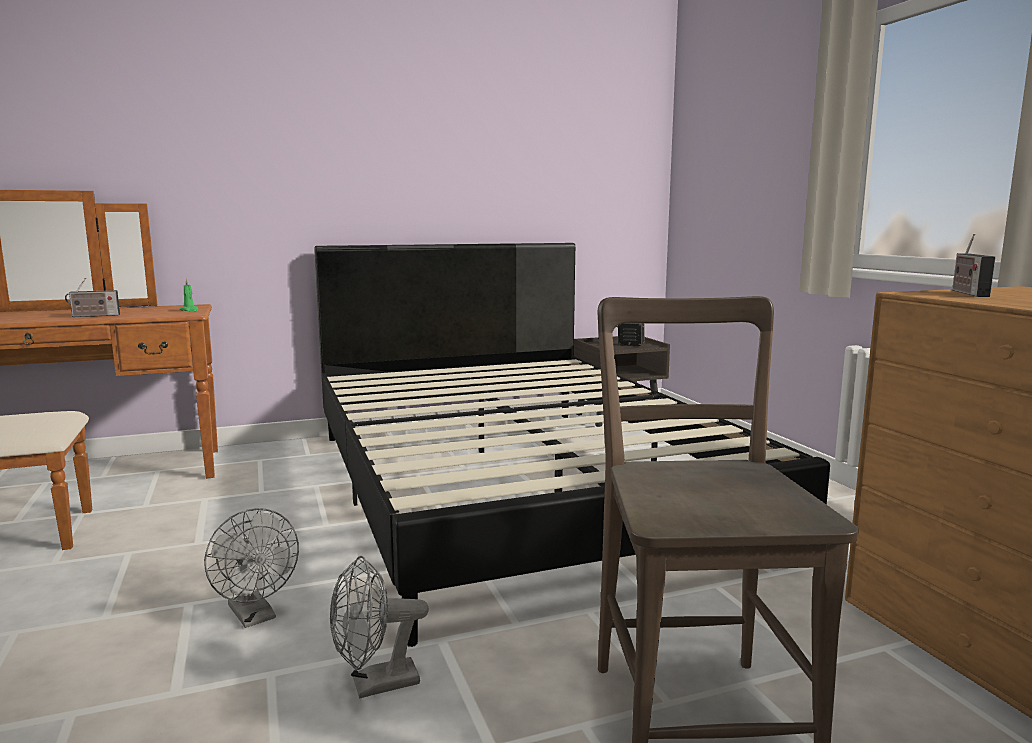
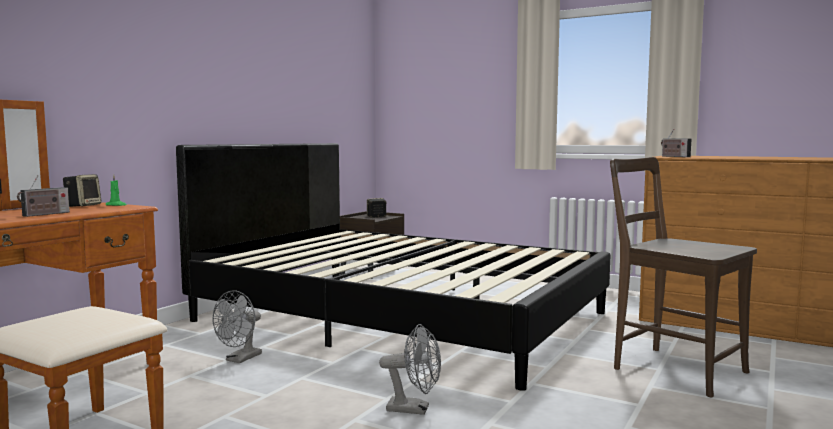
camera: 40 degrees left, 5 degrees down
grey fan [330,556,429,699] -> grey fan moved to [213,290,262,363]
none -> speaker [63,174,101,207]

